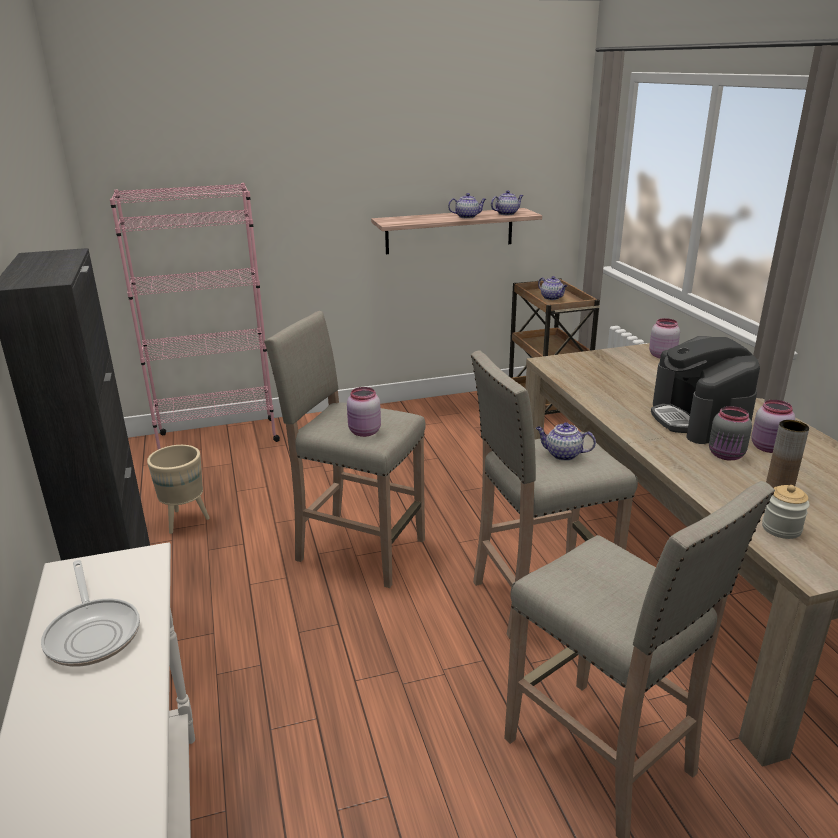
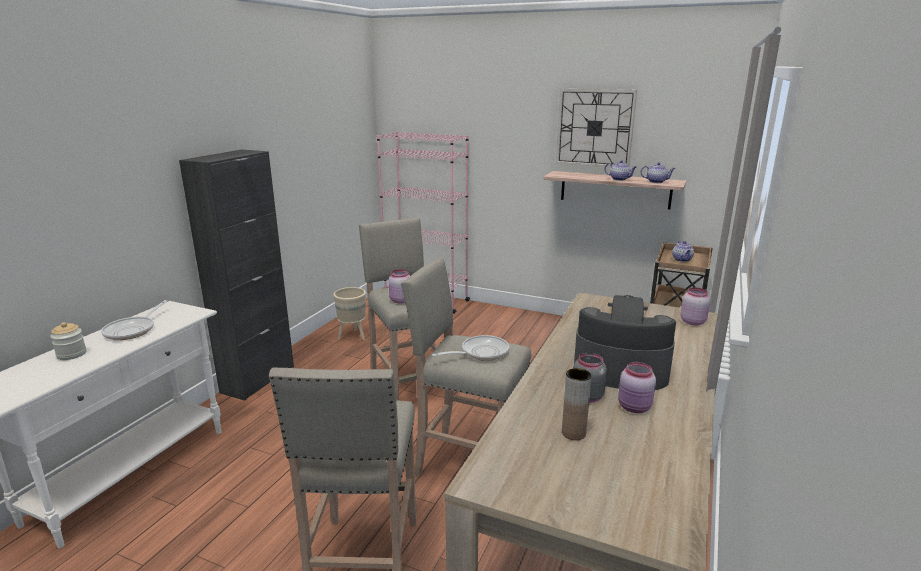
camera: 40 degrees right, 5 degrees down
teapot [536,422,596,461] -> frying pan [432,335,509,361]
coffee machine [651,336,760,444] -> coffee machine turned 75 degrees clockwise [574,295,676,390]
jar [762,485,810,539] -> jar moved to [50,322,86,360]
none -> wall clock [556,89,637,167]

